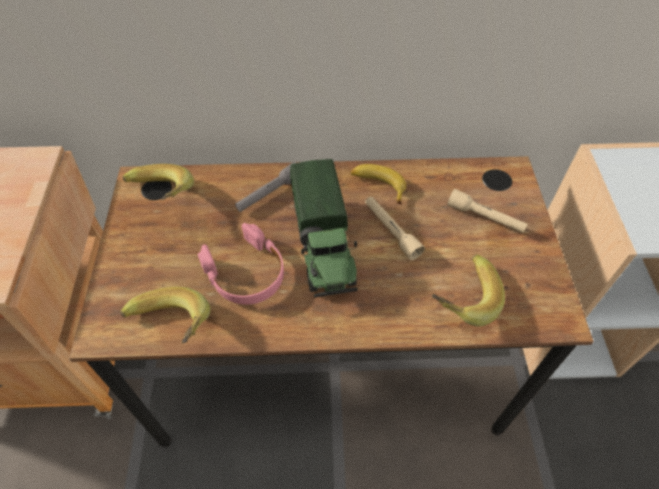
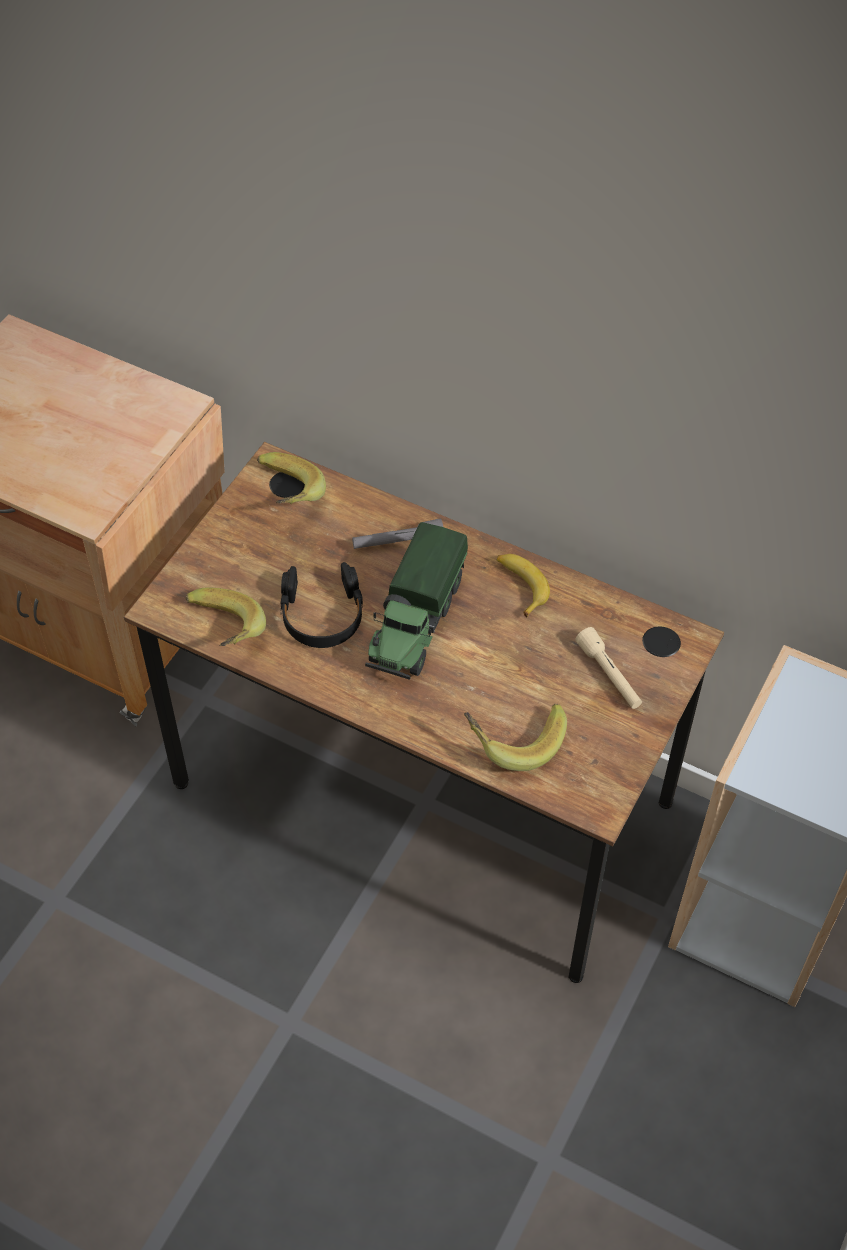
camera: 30 degrees right, 0 degrees up
pink headphones [198,223,284,305] -> black headphones [280,562,363,648]
beige flashlight [365,196,425,260] -> none

